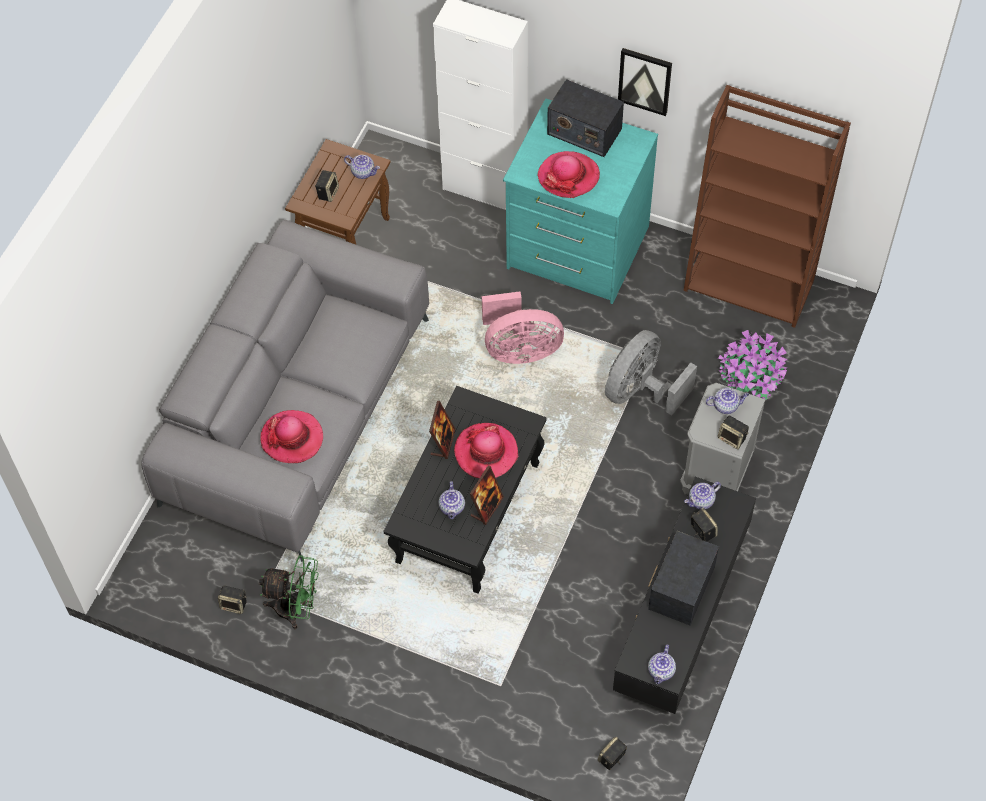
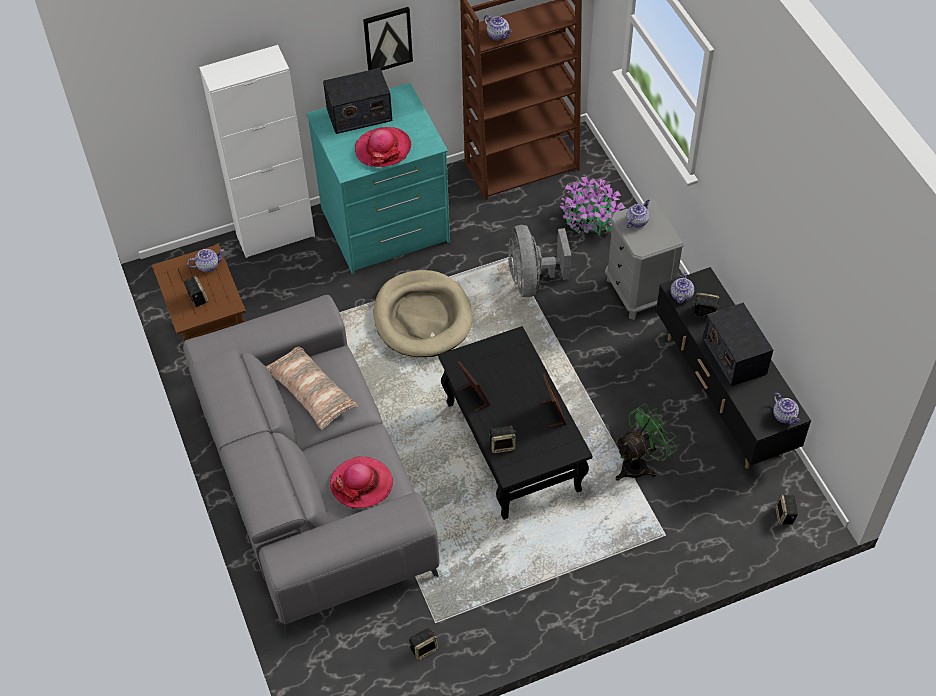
camera: 45 degrees left, 5 degrees down
green fan [259,555,319,629] -> green fan moved to [615,404,677,481]
teapot [439,481,465,519] -> teapot moved to [484,14,512,40]
hat [454,423,518,478] -> none
pink fan [482,291,564,364] -> beige dog bed [374,270,473,357]
speaker [718,416,749,449] -> speaker moved to [489,426,516,453]
none -> pillow [266,347,358,429]

